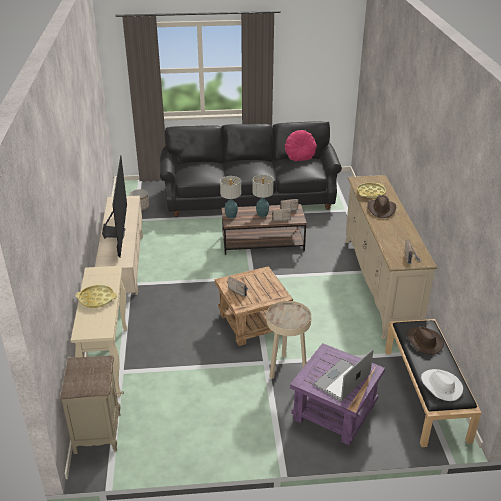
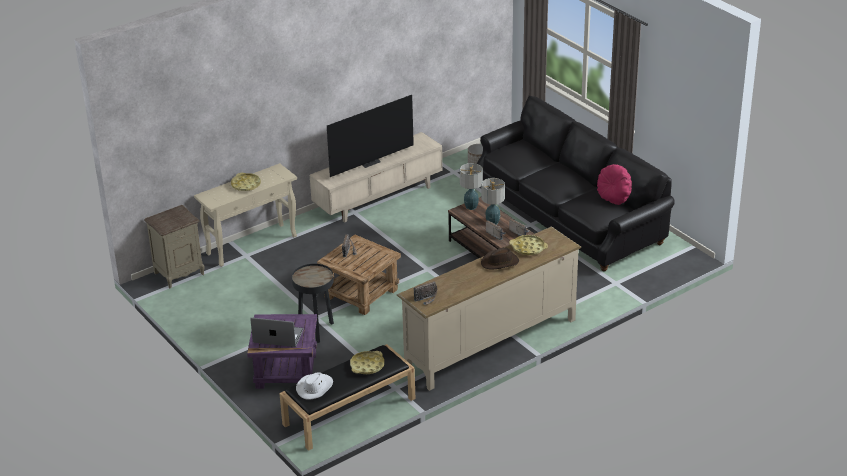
camera: 60 degrees right, 0 degrees up
beige side table [267,301,312,379] -> black side table [292,264,334,343]
brown hat [406,326,444,355] -> yellow tray [350,351,384,374]

